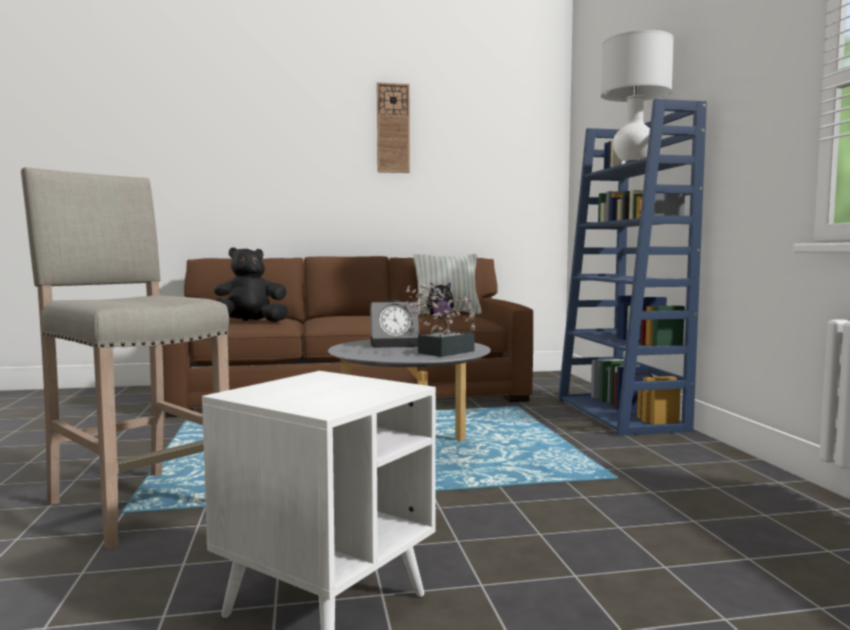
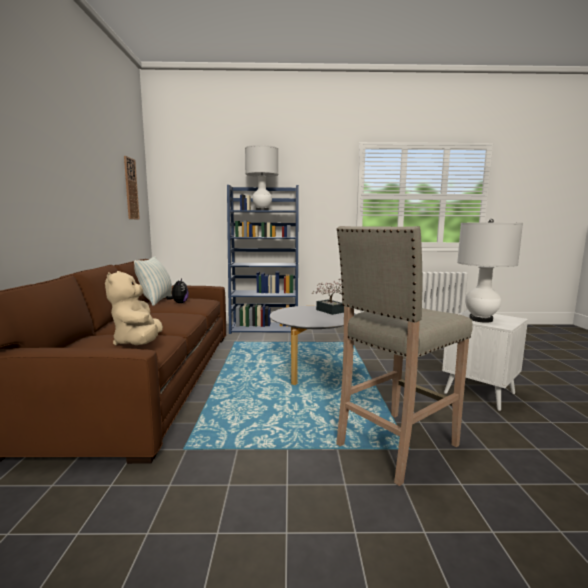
camera: 80 degrees left, 5 degrees up
black plush toy [214,247,288,322] -> beige plush toy [105,271,163,345]
alarm clock [370,300,419,348] -> none
wall clock [377,82,410,173] -> wall clock moved to [124,156,140,220]
none -> white table lamp [457,219,523,323]

